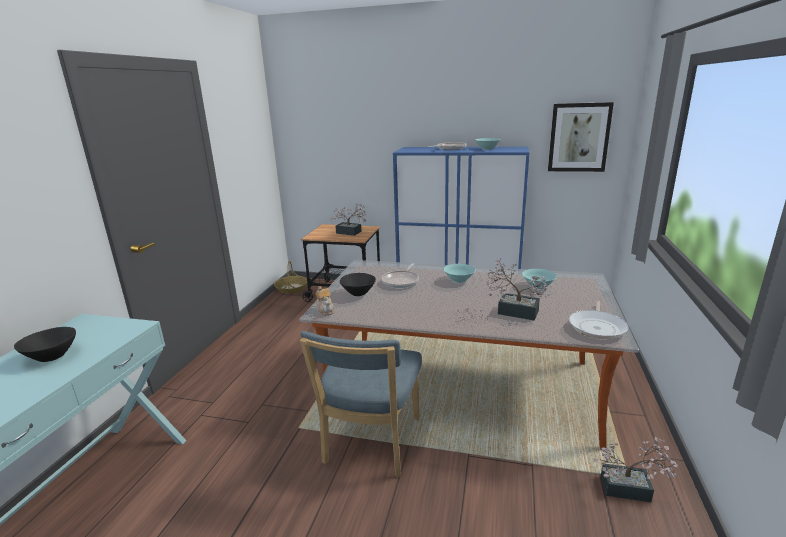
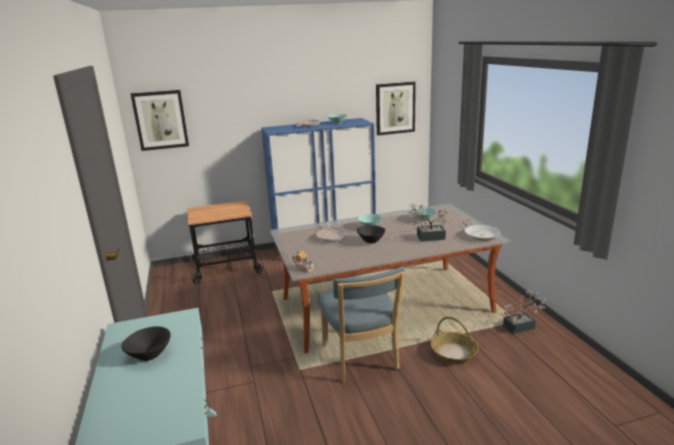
camera: 30 degrees left, 0 degrees up
basket [274,261,307,294] -> basket moved to [431,317,479,364]
potted plant [331,204,367,236] -> none
black bowl [340,273,376,296] -> black bowl moved to [357,225,385,243]
none -> picture [131,90,189,151]

